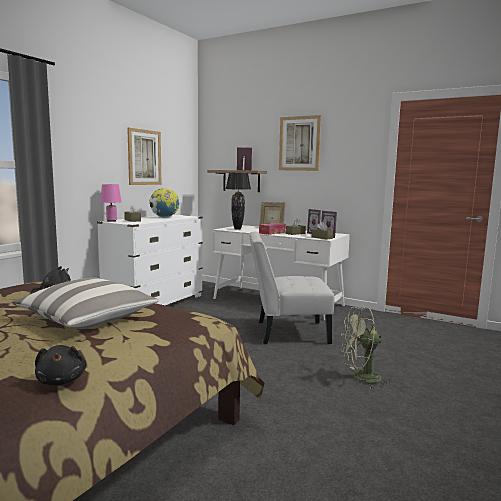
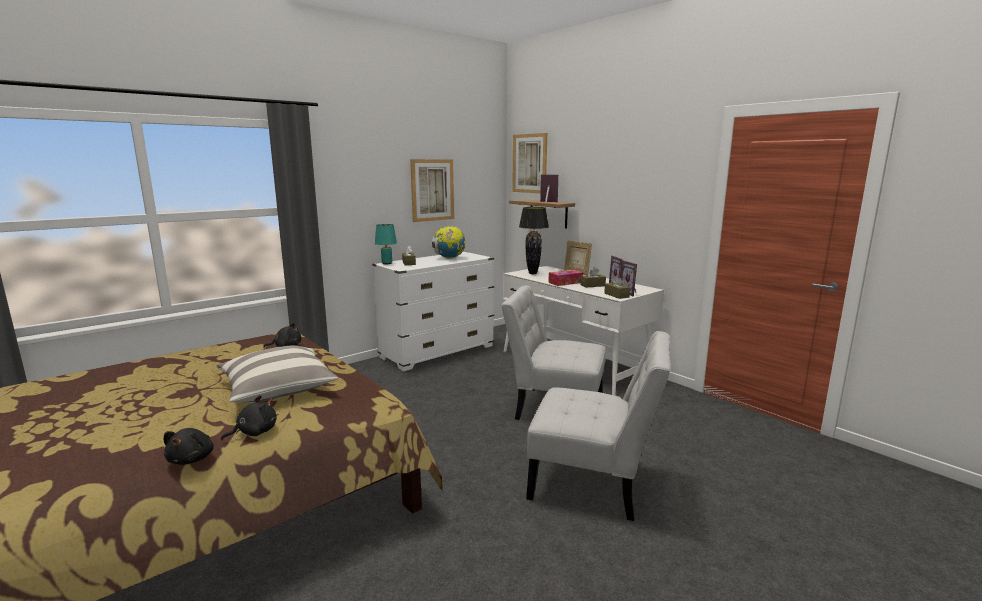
camera: 20 degrees right, 5 degrees up
pink table lamp [100,184,122,222] -> turquoise table lamp [375,224,397,264]
picture [279,115,321,171] -> picture moved to [512,133,547,193]
green fan [341,307,390,389] -> white chair [526,331,671,521]
none -> black plush toy [221,395,277,441]

